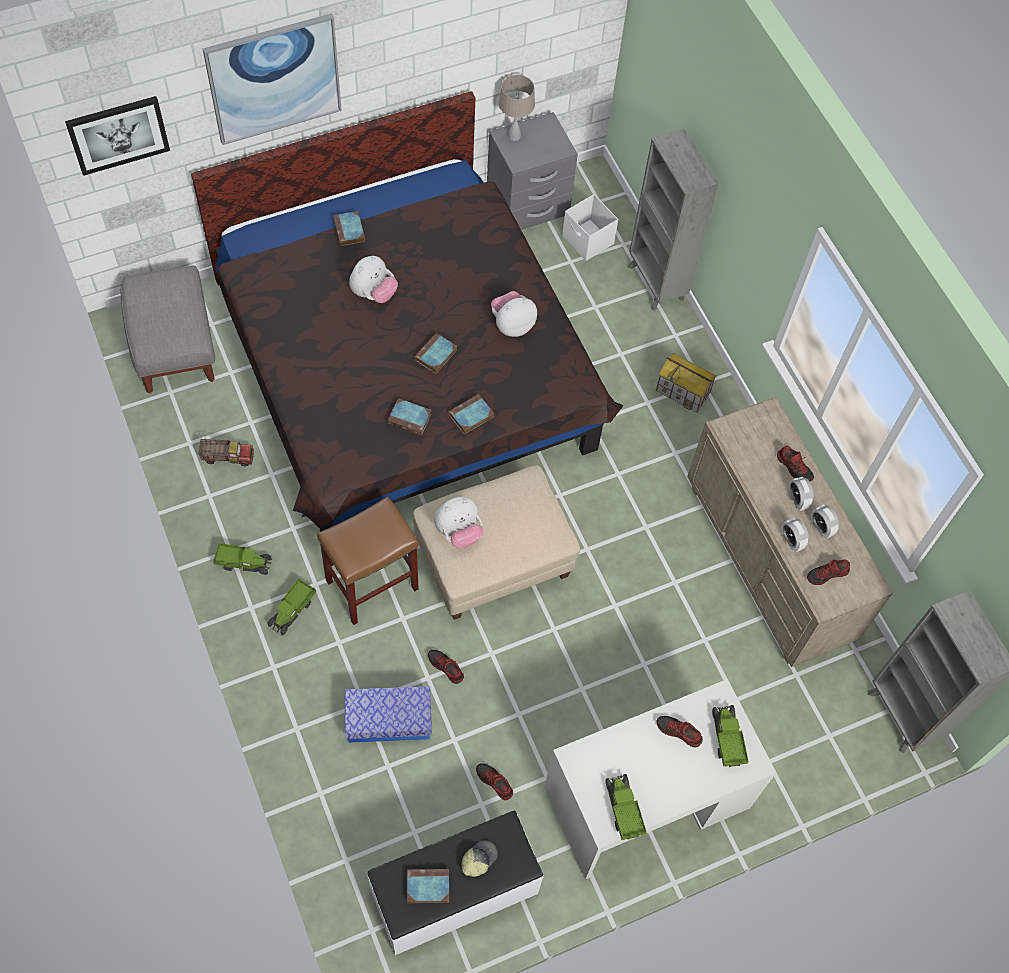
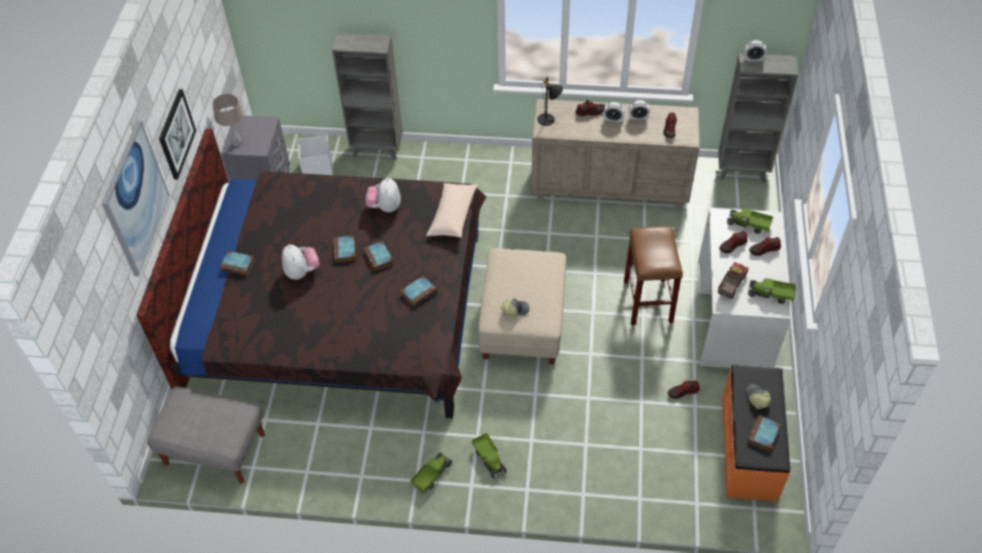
camera: 55 degrees left, 10 degrees down
picture [65,96,170,176] -> picture moved to [159,89,196,180]
toy truck [198,439,254,466] -> toy truck moved to [718,262,748,299]
brown stool [317,496,419,625] -> brown stool moved to [624,226,683,325]
storage box [345,686,432,743] -> none
white bench [367,811,544,955] -> orange bench [722,365,790,501]
shoe [428,650,464,684] -> shoe moved to [749,237,781,256]
plush toy [434,497,483,548] -> cap [501,298,529,317]
book [449,394,494,434] -> book moved to [333,236,356,262]
toy house [656,353,716,413] -> none
alarm clock [782,518,809,552] -> alarm clock moved to [744,40,766,62]
none -> beige pillow [426,183,478,238]
none -> black table lamp [537,77,563,126]

